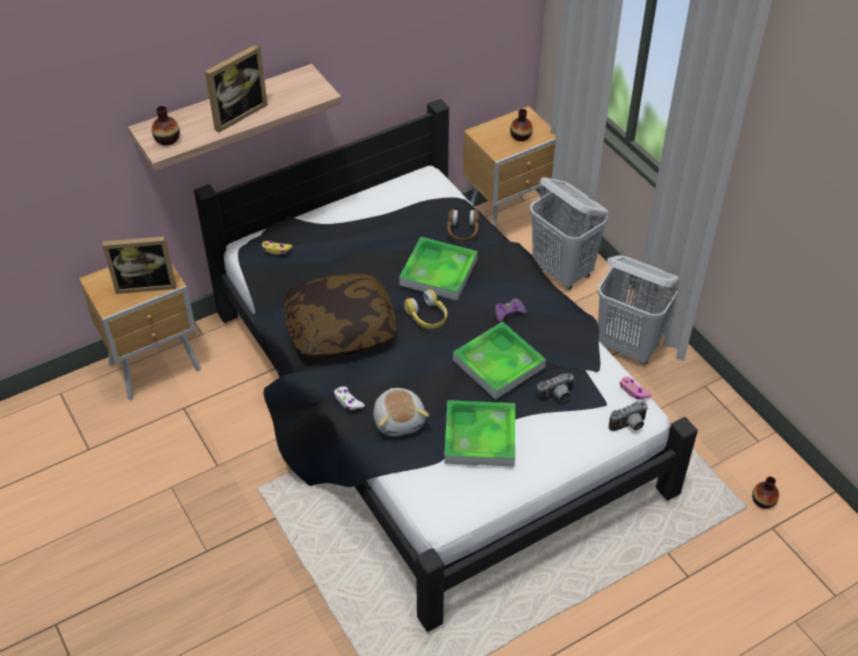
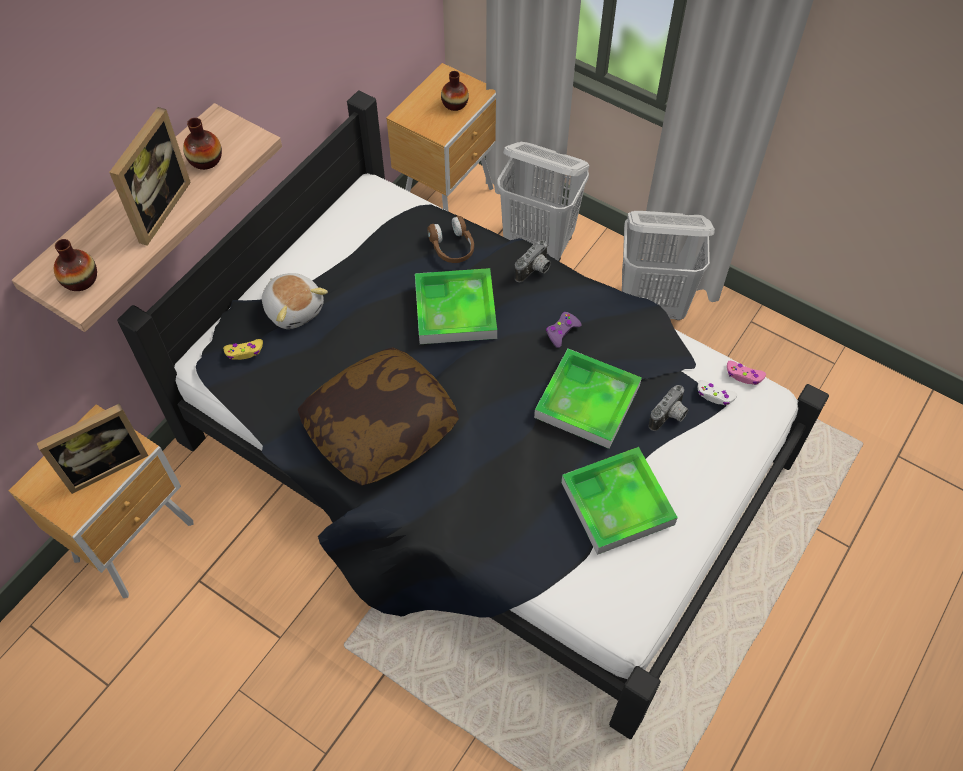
camera: 25 degrees left, 10 degrees up
white game controller [333,386,365,410] -> white game controller moved to [698,380,737,405]
plush toy [373,388,429,436] -> plush toy moved to [262,273,328,329]
yellow headphones [404,289,447,329] -> none
camera [609,402,648,431] -> camera moved to [515,240,551,282]
vase [752,476,779,509] -> vase moved to [183,118,222,170]

